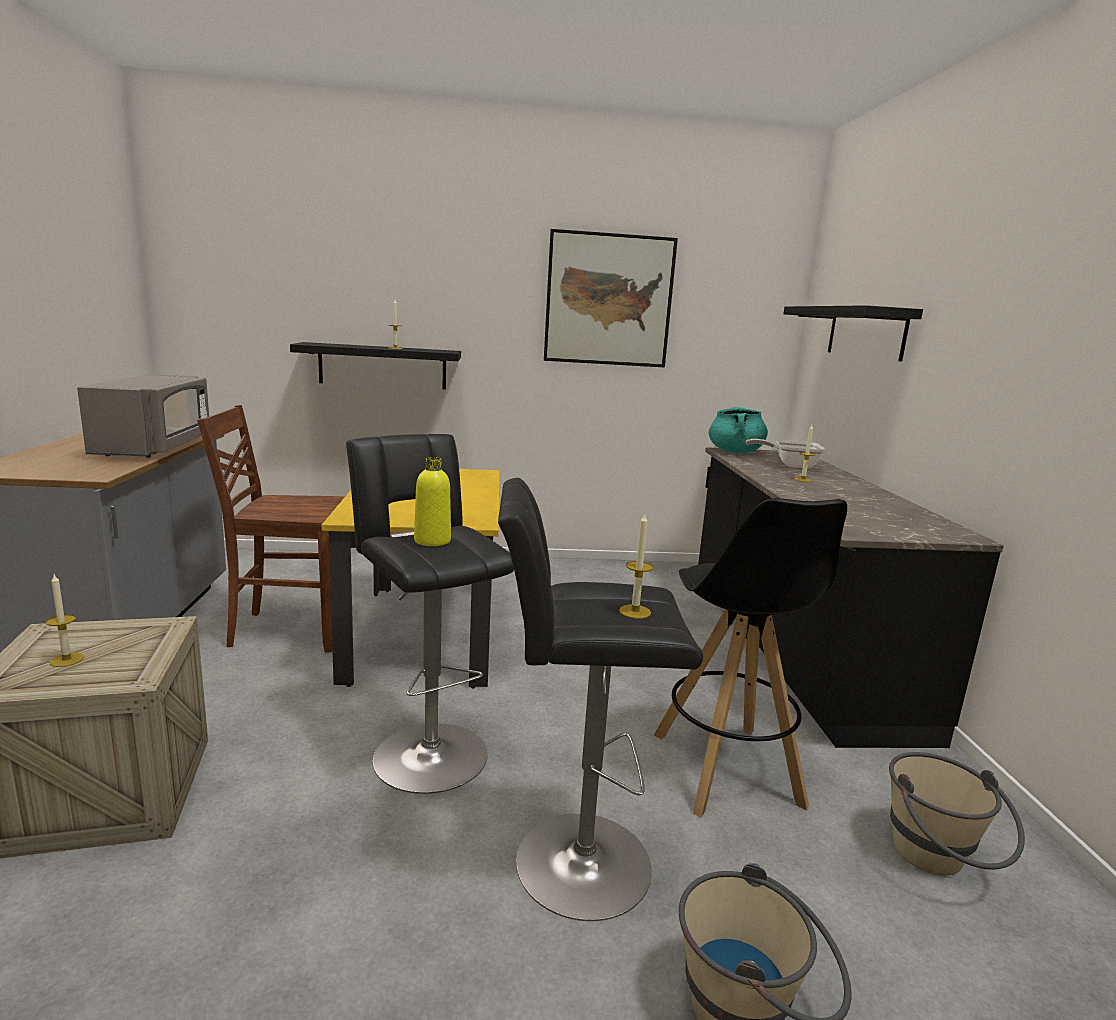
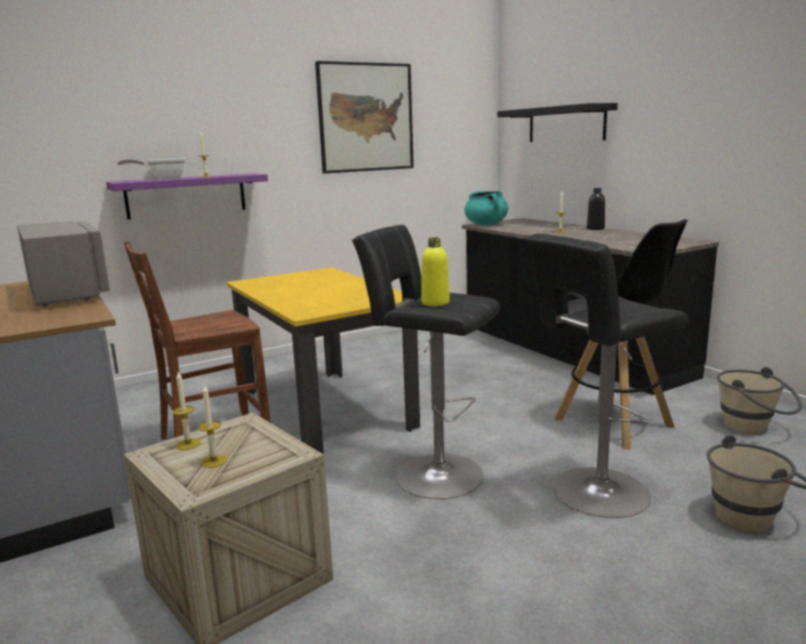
camera: 25 degrees left, 0 degrees up
black shelf [290,342,461,390] -> purple shelf [106,173,268,220]
candle [619,514,653,619] -> candle moved to [173,372,201,450]
frying pan [746,439,825,468] -> frying pan moved to [117,158,186,180]
none -> black bottle [587,188,605,230]

